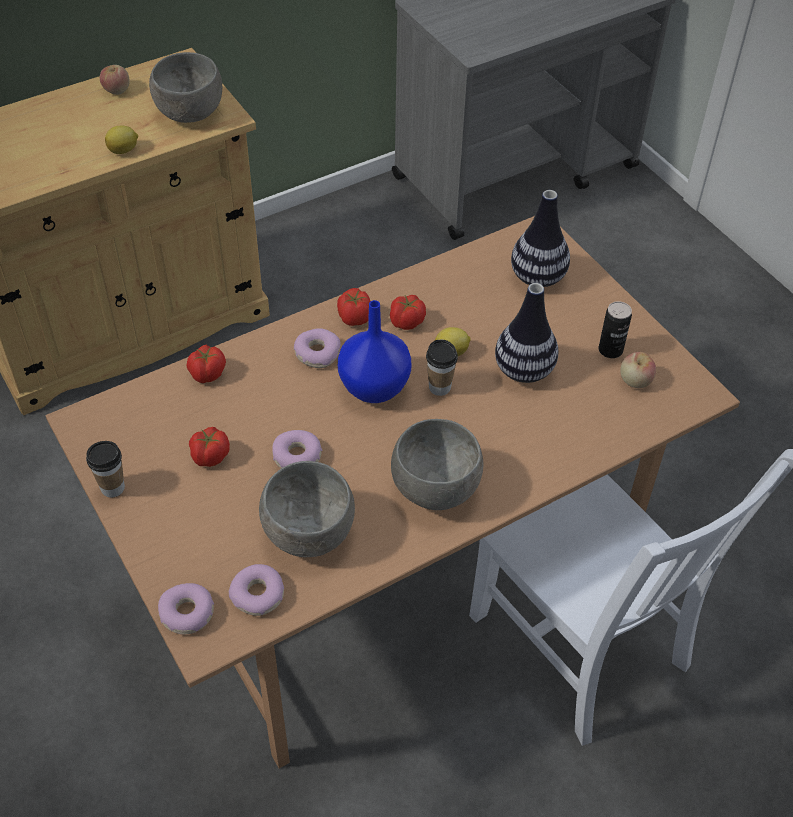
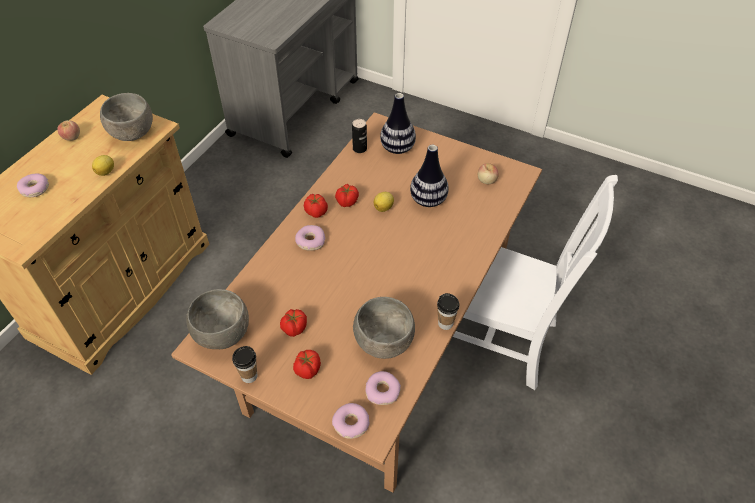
camera: 30 degrees left, 0 degrees up
tomato [186,345,226,383] -> tomato moved to [293,350,321,379]
donut [272,430,322,468] -> donut moved to [17,174,49,197]
blue vase [338,300,411,403] -> none
grey bowl [391,419,483,510] -> grey bowl moved to [186,289,249,349]
cup [426,340,458,396] -> cup moved to [437,293,460,330]
can [598,301,632,358] -> can moved to [352,119,367,153]

